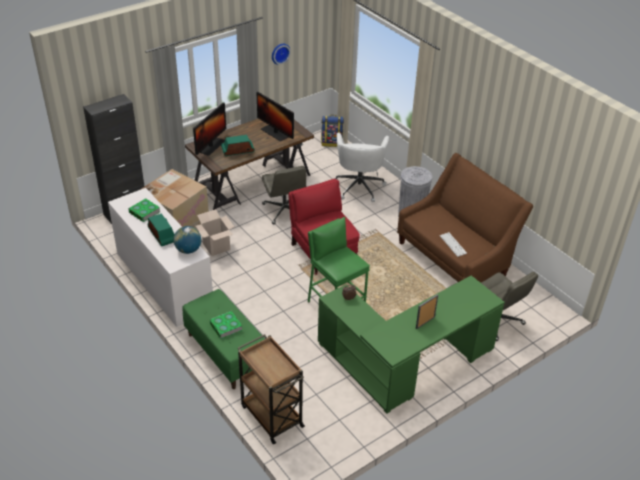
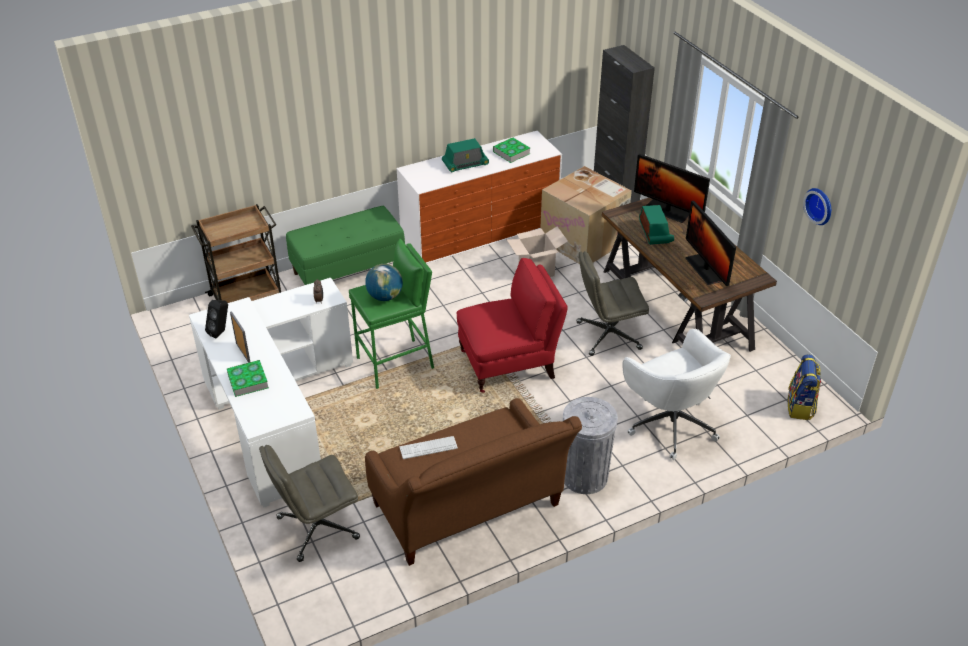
camera: 100 degrees right, 0 degrees up
globe [173,226,201,254] -> globe moved to [365,264,403,301]
book [210,311,242,339] -> book moved to [227,360,269,397]
monitor [257,92,294,142] -> monitor turned 75 degrees counterclockwise [685,201,736,286]
green desk [318,275,505,414] -> white desk [189,278,353,508]
white office chair [334,133,389,202] -> white office chair turned 135 degrees counterclockwise [622,329,731,460]
none -> black speaker [205,300,228,339]

